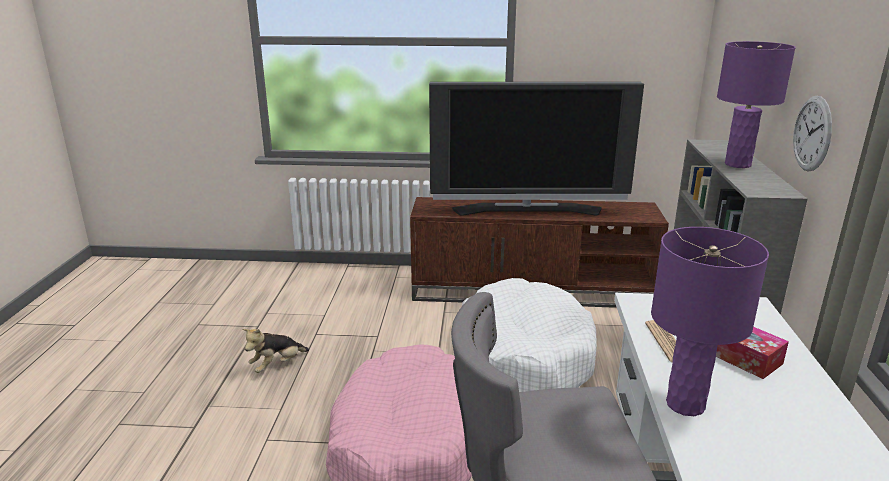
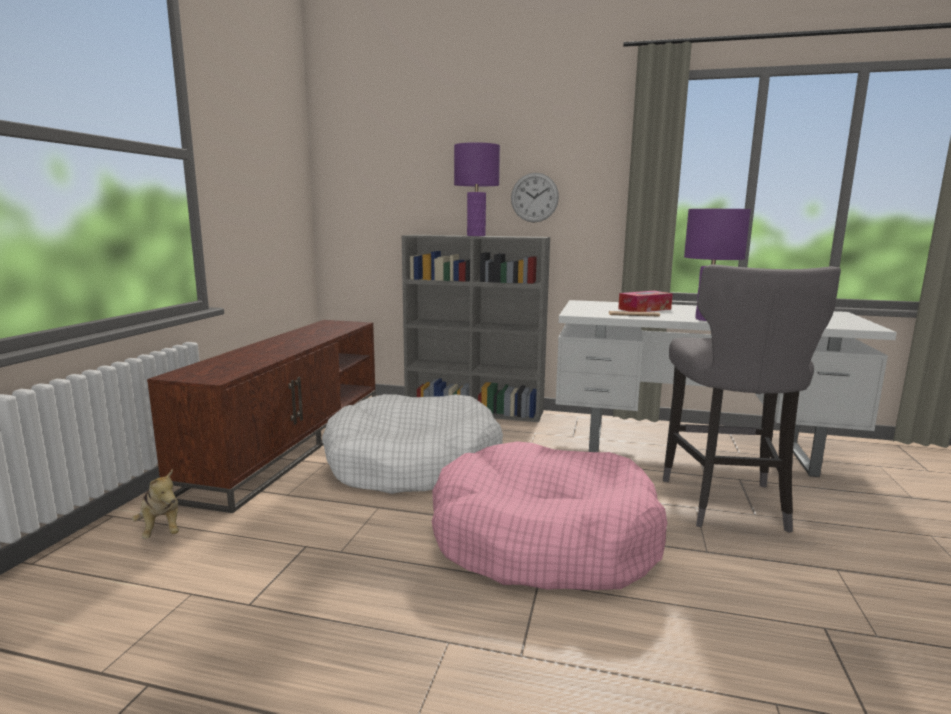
camera: 80 degrees left, 10 degrees down
plush toy [242,329,309,373] -> plush toy moved to [132,469,179,539]
television [429,82,644,216] -> none

